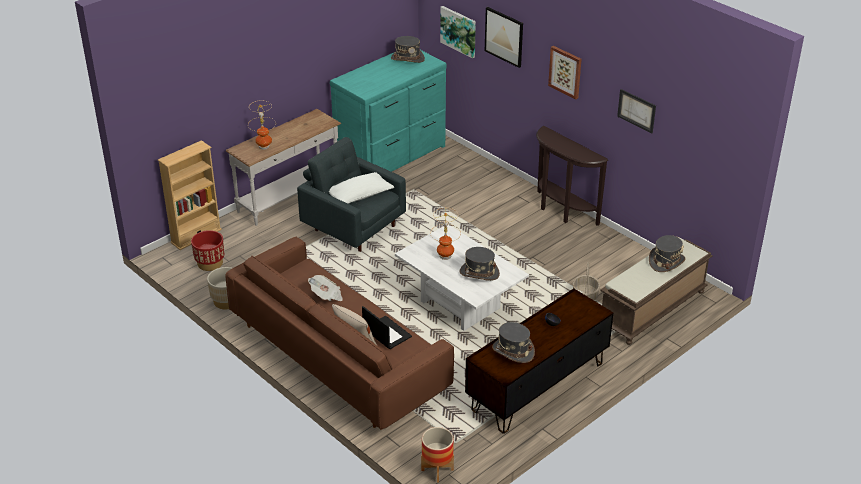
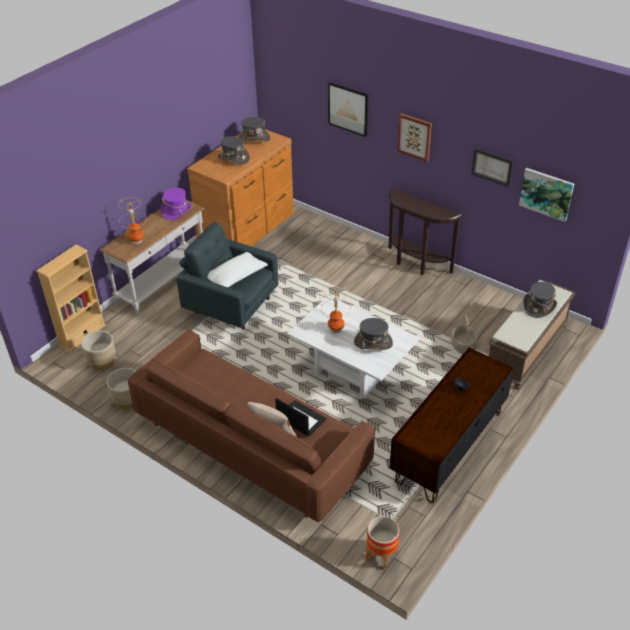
camera: 10 degrees left, 5 degrees up
red planter [191,230,224,271] -> beige planter [81,331,116,371]
newspaper [308,275,343,301] -> none
turquoise dresser [330,49,447,172] -> brown dresser [187,129,294,247]
picture [440,6,476,59] -> picture moved to [519,168,574,222]
grey hat [492,322,535,363] -> grey hat moved to [218,136,250,164]
none -> purple hat [161,188,191,220]

